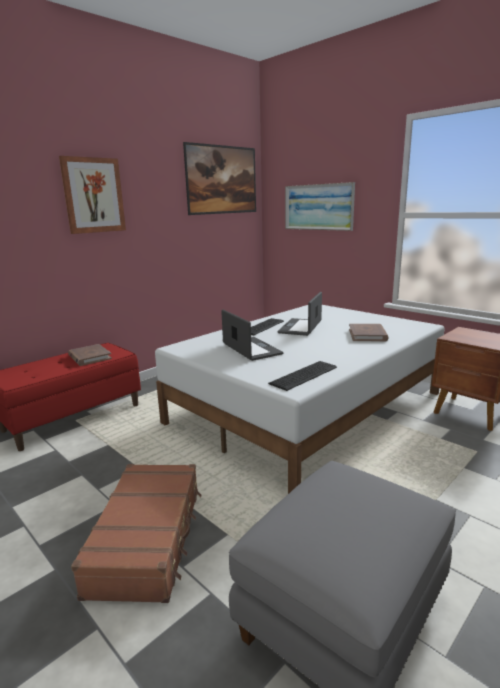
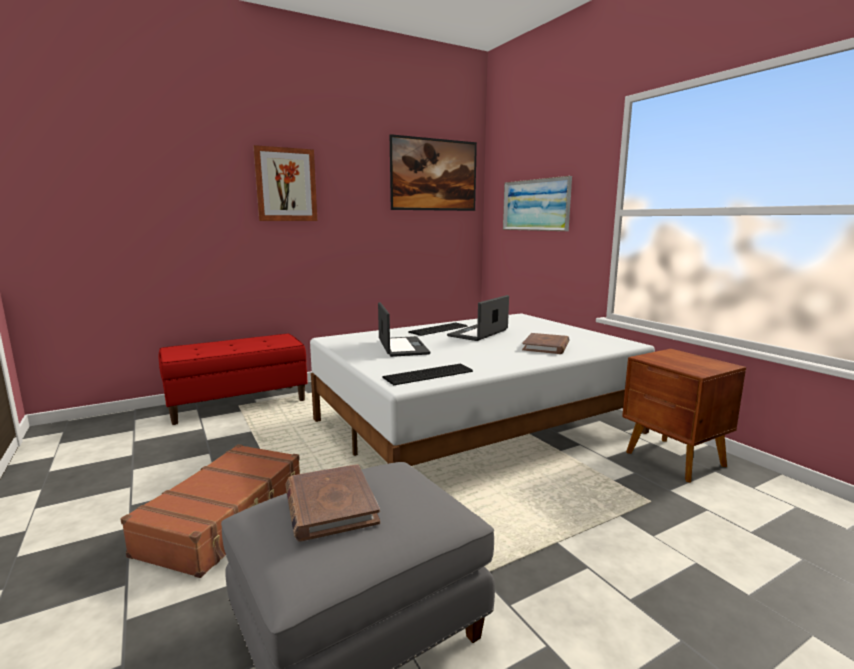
camera: 15 degrees right, 5 degrees down
brown book [68,344,112,366] -> brown book moved to [285,464,380,542]

